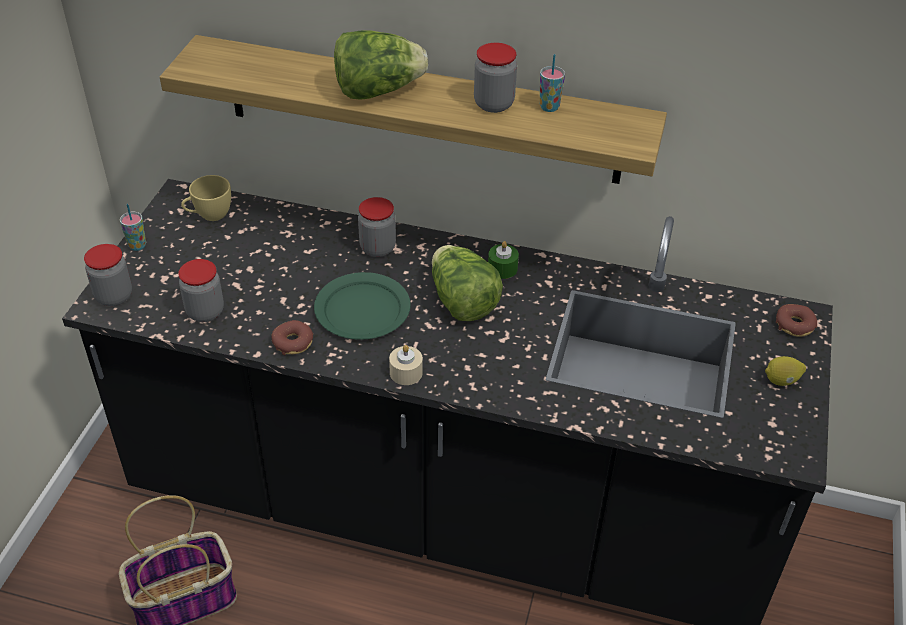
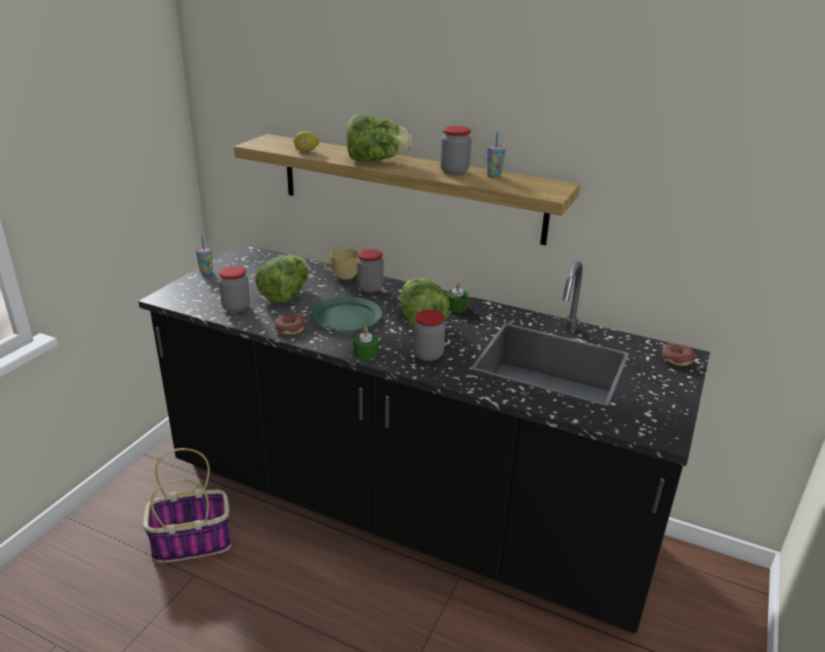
camera: 10 degrees right, 15 degrees down
jar [84,244,132,306] -> jar moved to [413,310,445,361]
yellow cup [181,175,231,221] -> yellow cup moved to [324,248,359,280]
beige candle [389,345,423,385] -> green candle [353,327,378,360]
lemon [765,356,806,386] -> lemon moved to [293,131,320,152]
none -> lettuce [255,255,308,304]

